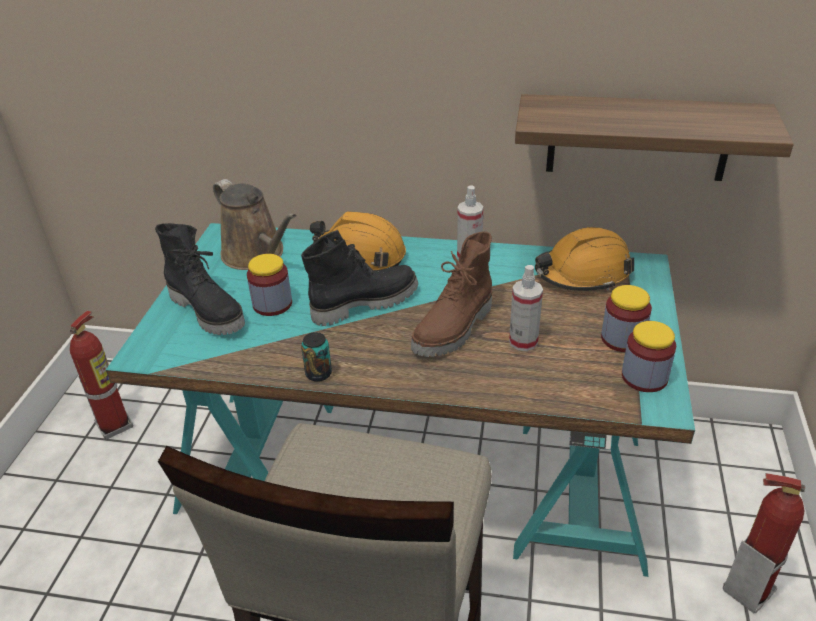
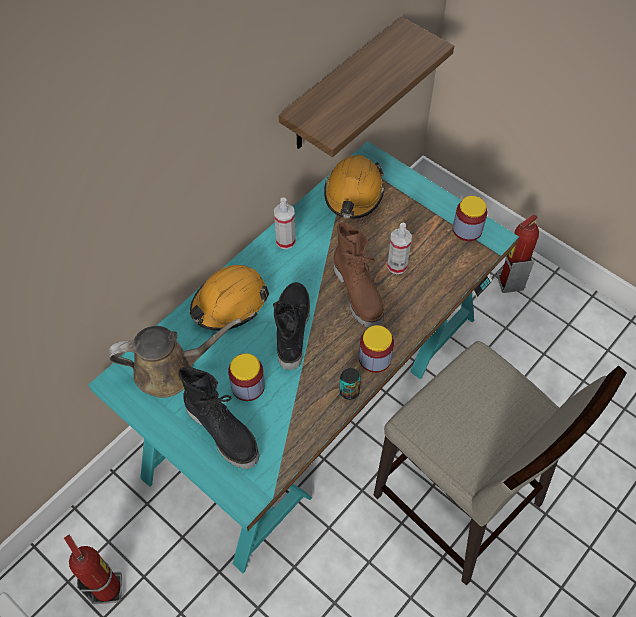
camera: 60 degrees left, 20 degrees up
black boot [155,223,245,335] -> black boot turned 60 degrees clockwise [179,367,259,469]
jar [601,285,652,352] -> jar moved to [359,325,394,373]

